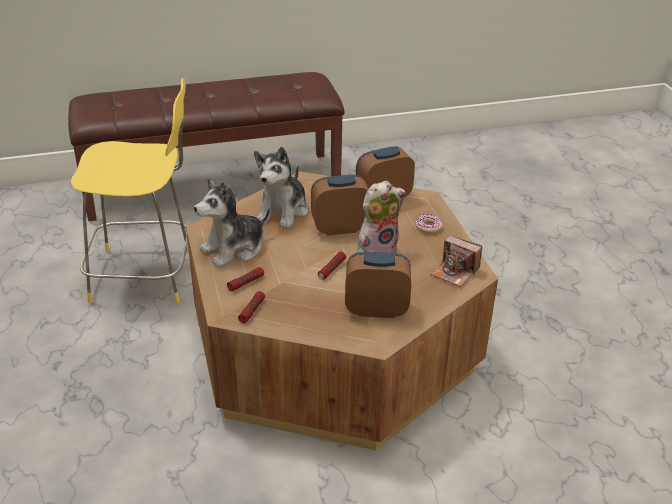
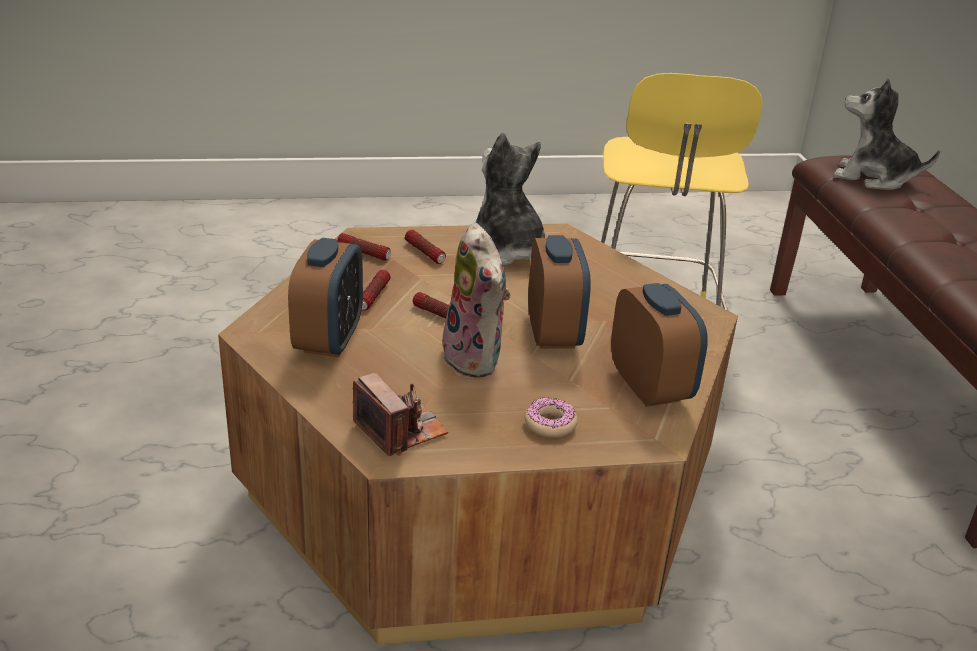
camera: 95 degrees right, 5 degrees down
plush toy [254,147,308,229] -> plush toy moved to [833,78,940,190]
camera [431,235,482,287] -> camera turned 105 degrees clockwise [353,373,448,456]
none -> flashlight [362,270,391,310]

